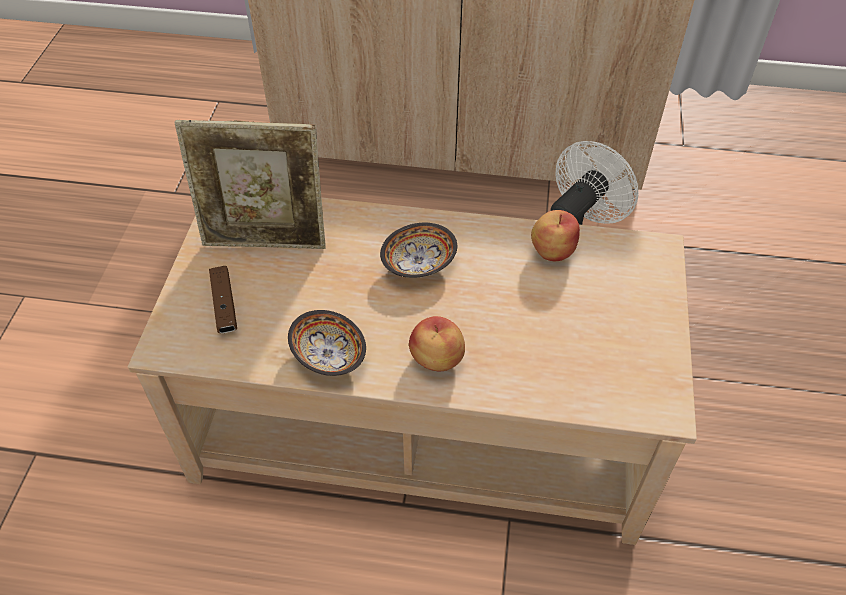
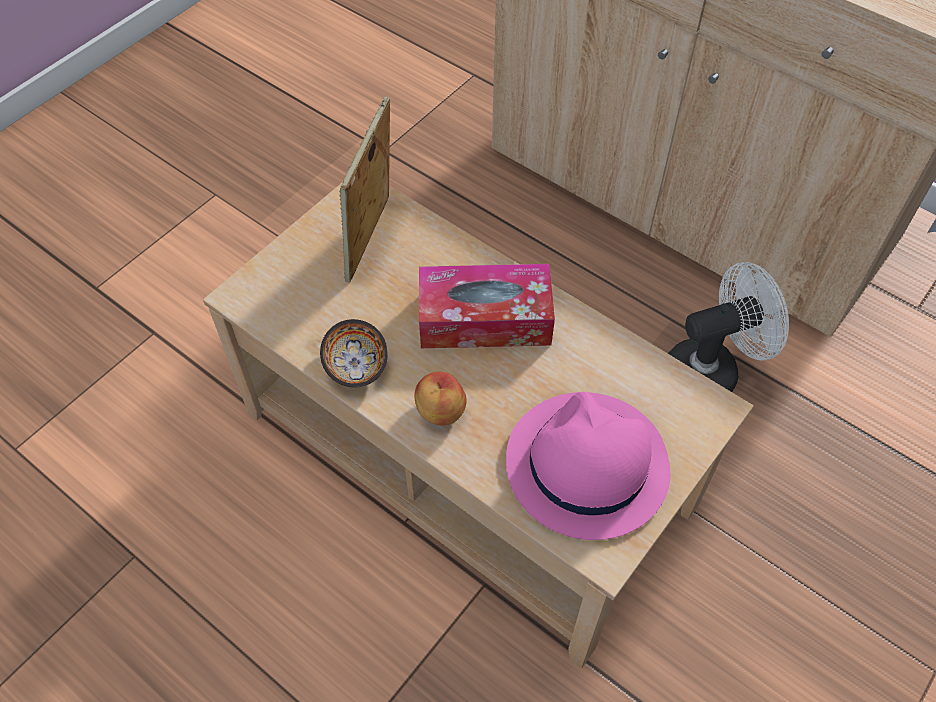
camera: 30 degrees right, 5 degrees up
picture frame [175,120,326,249] -> picture frame turned 75 degrees clockwise [339,97,390,282]
brown game controller [209,266,237,333] -> none
bowl [380,223,457,278] -> tissue box [419,264,555,348]
apple [531,210,580,261] -> none
none -> pink hat [506,392,670,540]

